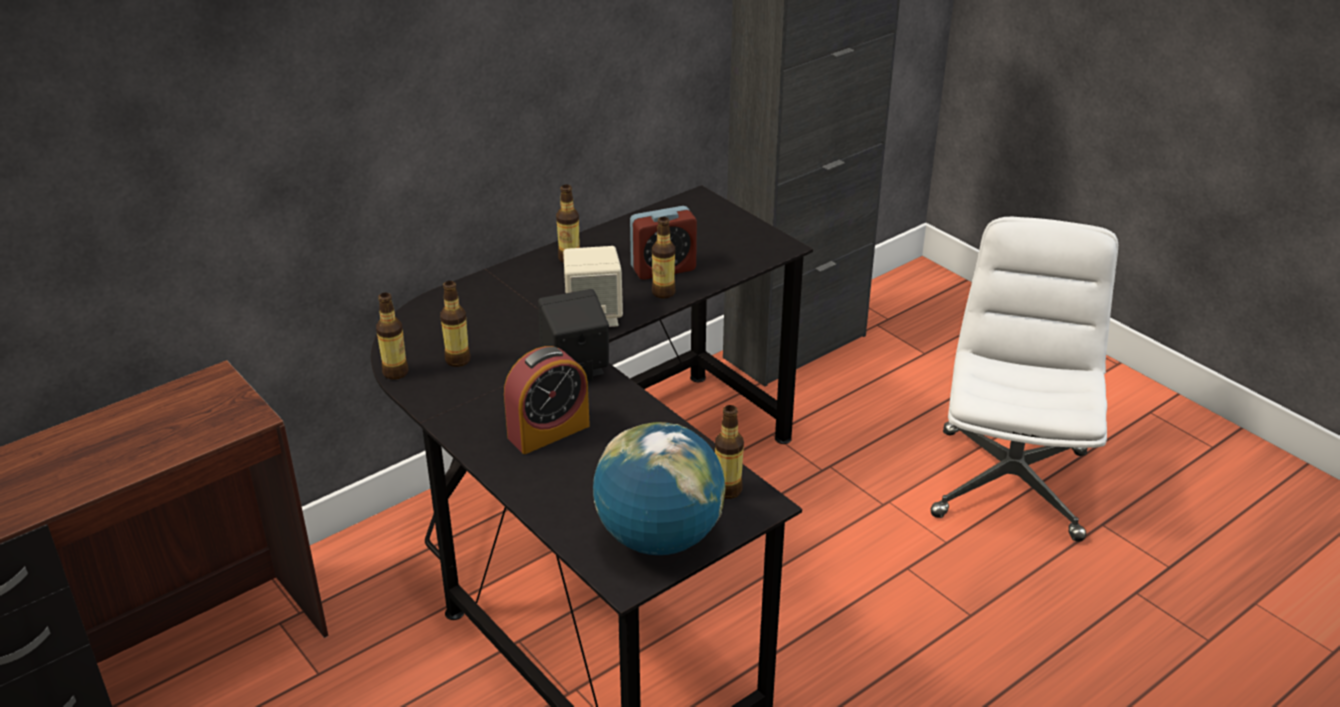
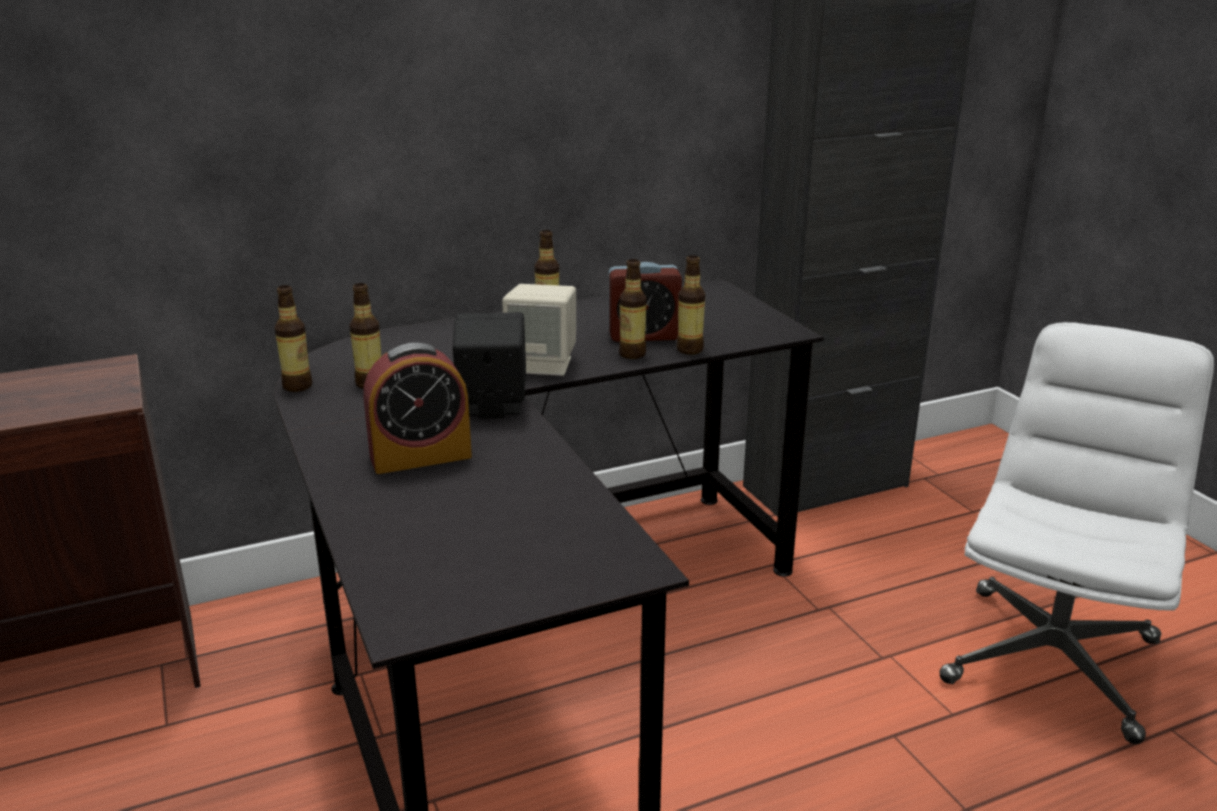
camera: 15 degrees right, 10 degrees down
globe [593,422,725,555] -> none
bottle [715,405,744,499] -> bottle moved to [677,255,705,355]

